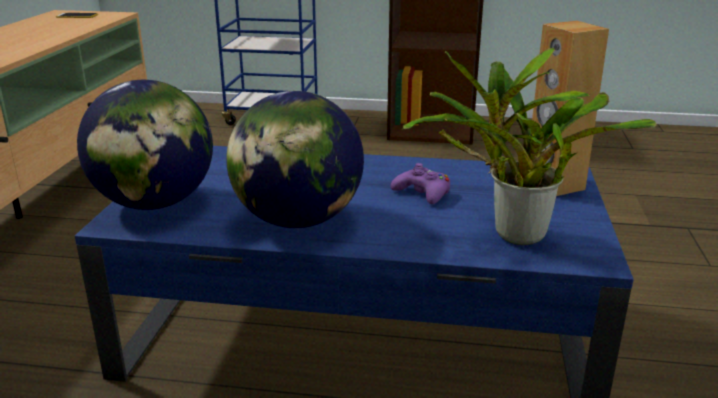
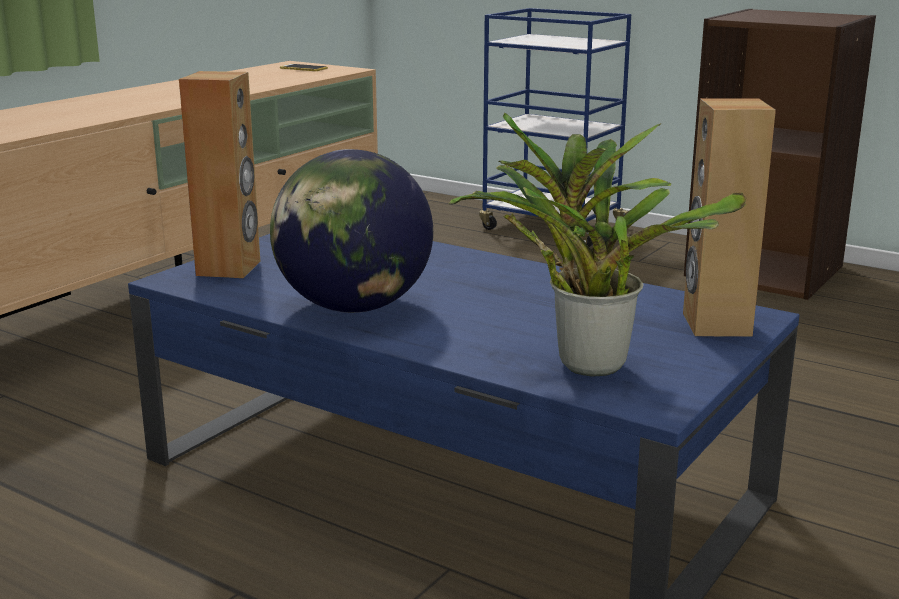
camera: 25 degrees right, 5 degrees down
globe [77,80,213,210] -> brown speaker [179,71,260,278]
purple game controller [391,163,450,204] -> none

